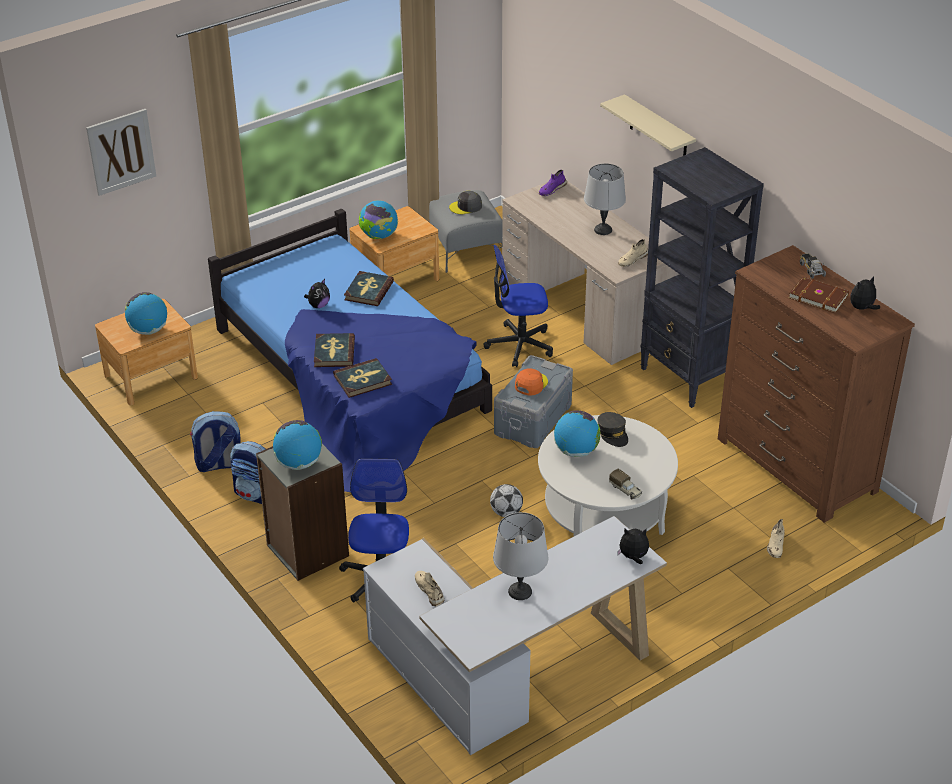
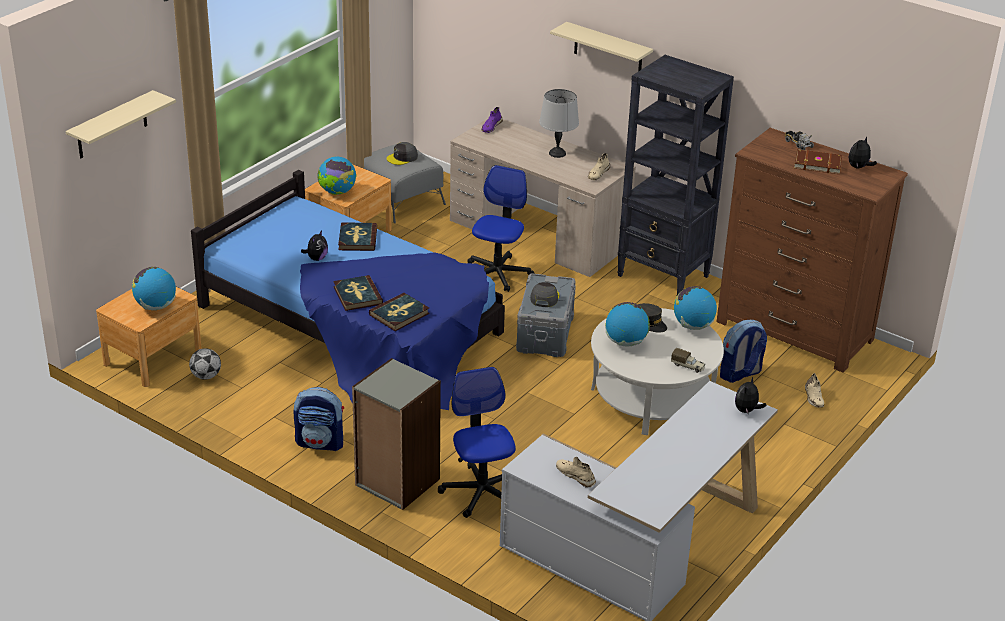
camera: 20 degrees left, 5 degrees down
picture [86,109,156,196] -> beige shelf [66,90,176,158]
backpack [190,411,241,472] -> backpack moved to [720,320,767,383]
globe [273,420,322,470] -> globe moved to [674,286,717,330]
office chair [484,245,553,367] -> office chair turned 135 degrees clockwise [467,165,534,292]
football [490,484,523,517] -> football moved to [189,348,221,380]
grey table lamp [493,512,548,600] -> none
orange cap [515,368,548,396] -> grey cap [530,282,559,307]
plush toy [617,528,649,564] -> plush toy turned 45 degrees counterclockwise [735,377,767,413]

